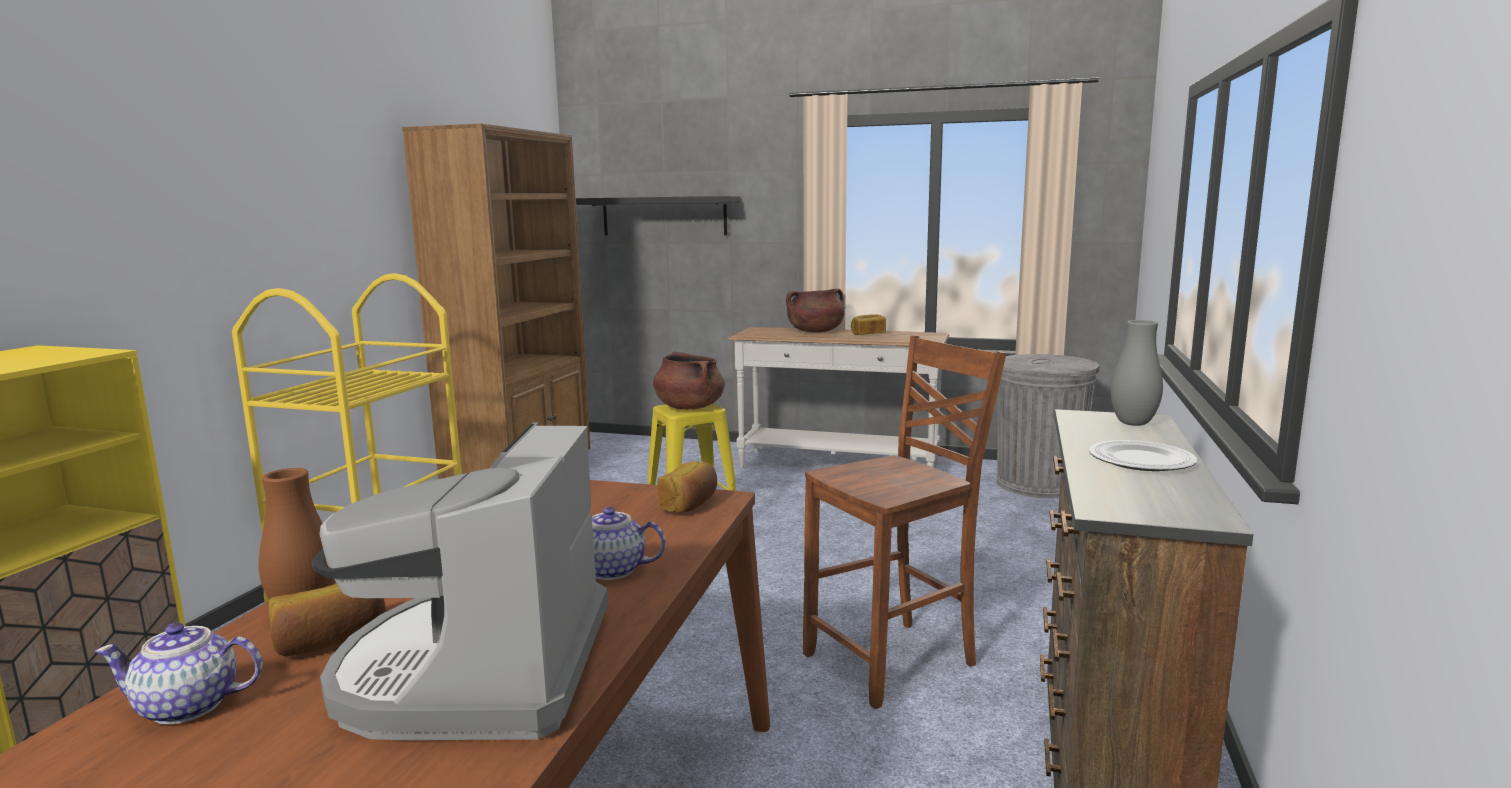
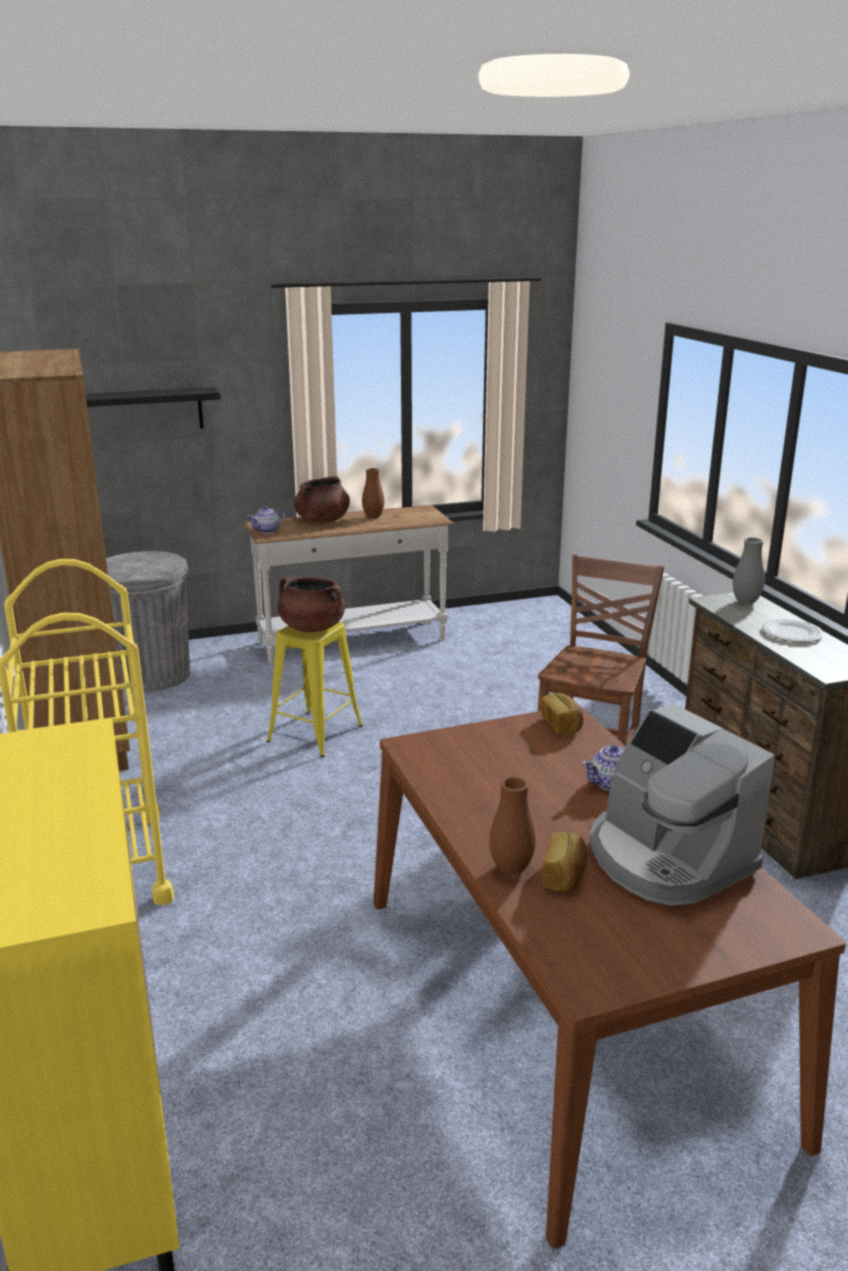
camera: 35 degrees left, 10 degrees up
teapot [95,623,263,725] -> teapot moved to [247,506,285,533]
bread [851,314,886,335] -> brown vase [362,468,384,518]
grey trash can [996,354,1100,498] -> grey trash can moved to [106,551,191,692]

